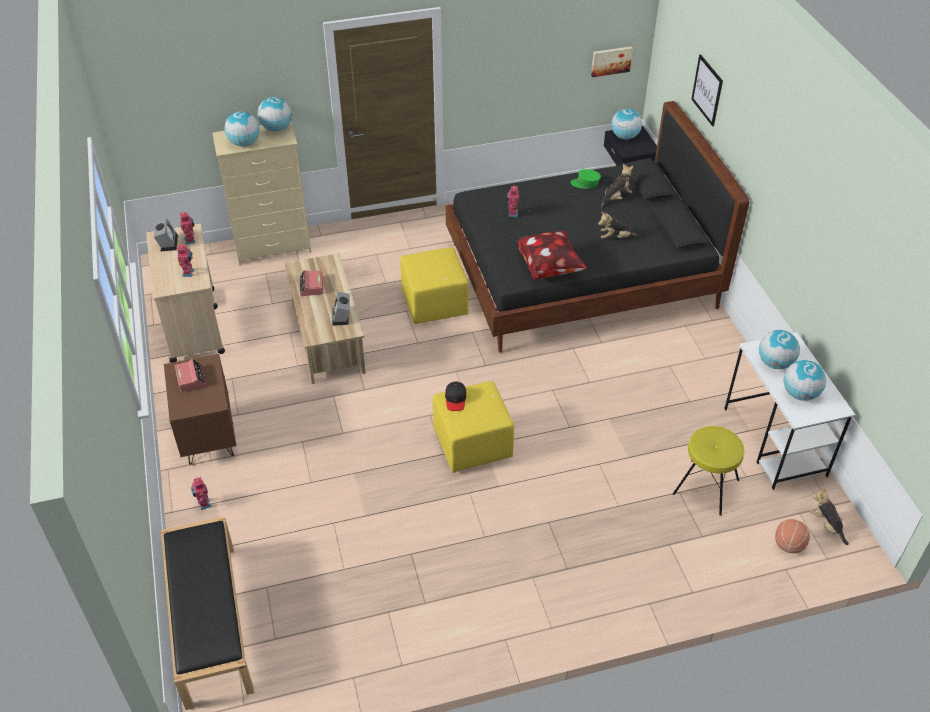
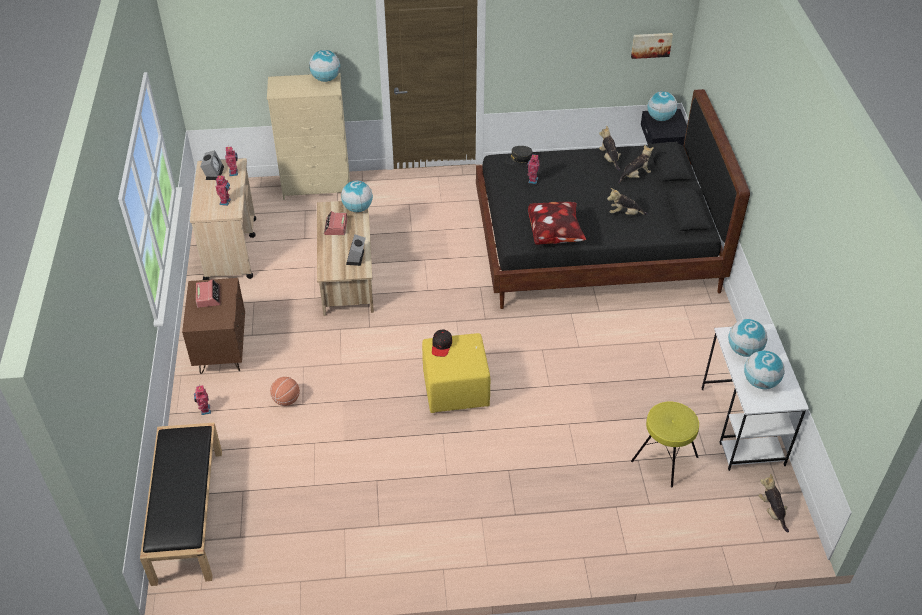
camera: 10 degrees right, 0 degrees up
globe [225,111,260,146] -> globe moved to [341,181,373,212]
yellow ottoman [400,247,469,324] -> none
green cap [571,169,601,189] -> plush toy [599,125,621,171]
picture [691,54,723,126] -> none
basketball [775,519,810,553] -> basketball moved to [270,377,300,406]
none -> grey cap [505,146,533,165]

